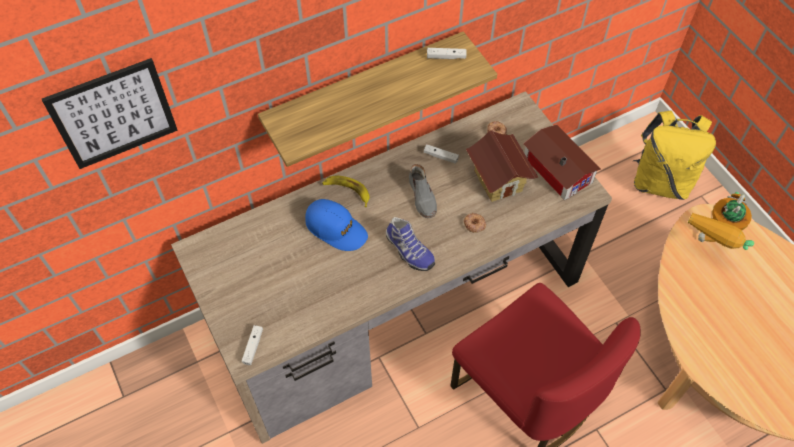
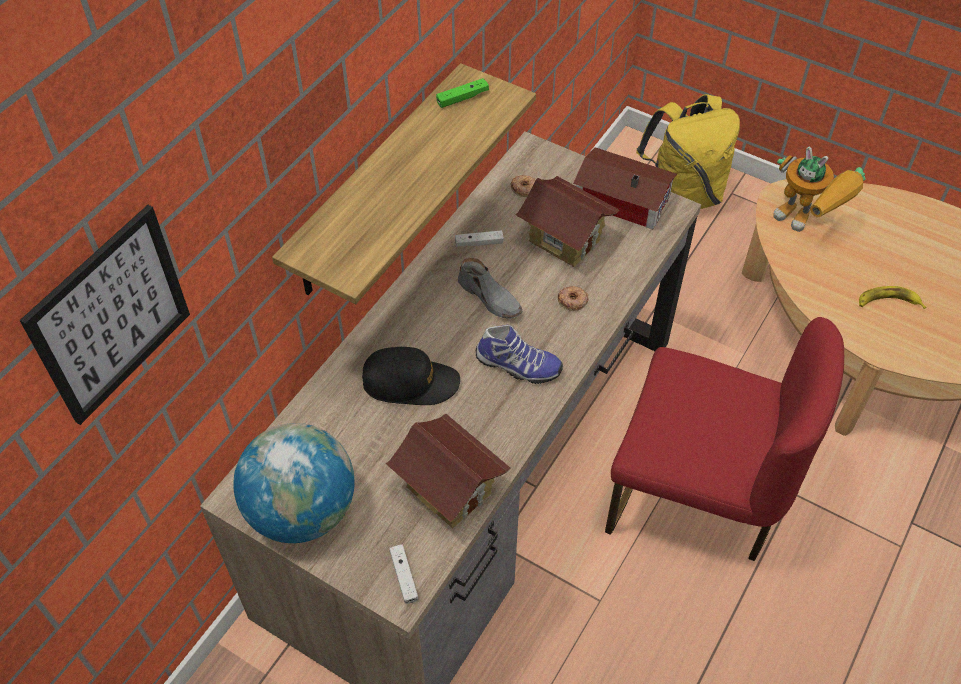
camera: 30 degrees left, 5 degrees down
blue cap [305,199,368,251] -> black cap [362,347,460,405]
banana [322,176,370,207] -> banana moved to [859,286,927,309]
white game controller [427,48,466,59] -> green game controller [436,78,489,108]
toy robot [687,192,754,250] -> toy robot turned 45 degrees counterclockwise [773,147,866,232]
none -> globe [233,423,355,543]
none -> toy house [386,413,510,528]

